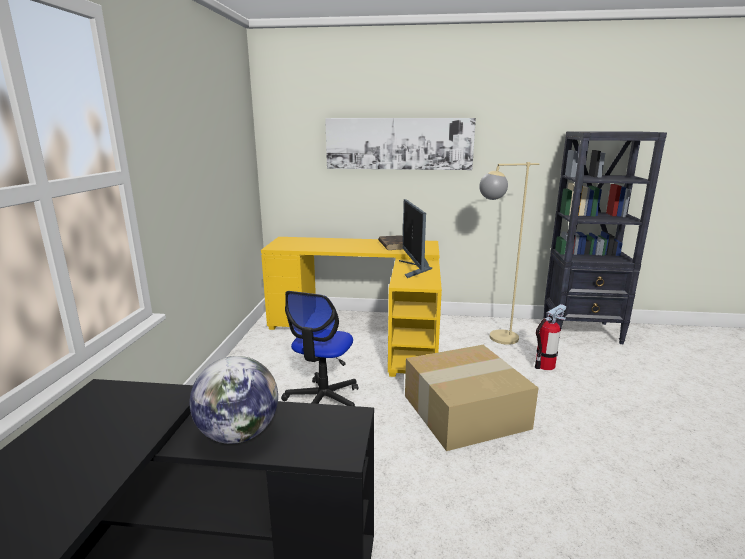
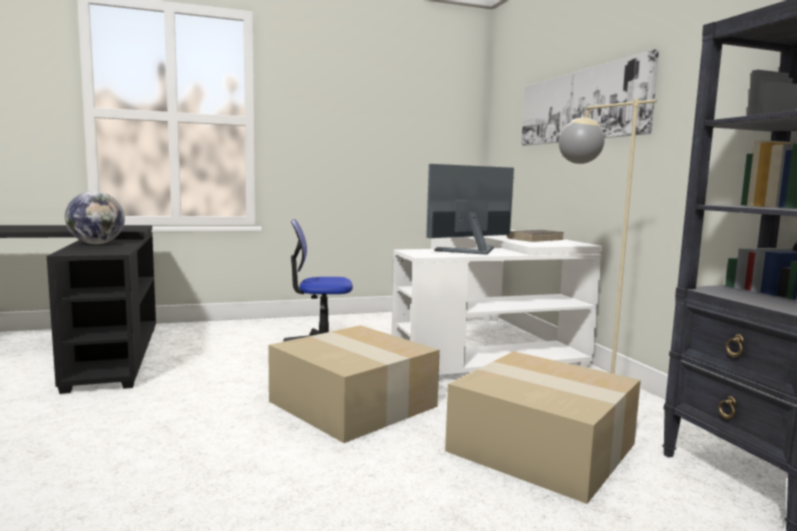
camera: 65 degrees right, 10 degrees down
yellow desk [261,237,442,377] -> white desk [392,230,602,375]
fire extinguisher [535,304,566,370] -> cardboard box [445,351,641,504]

